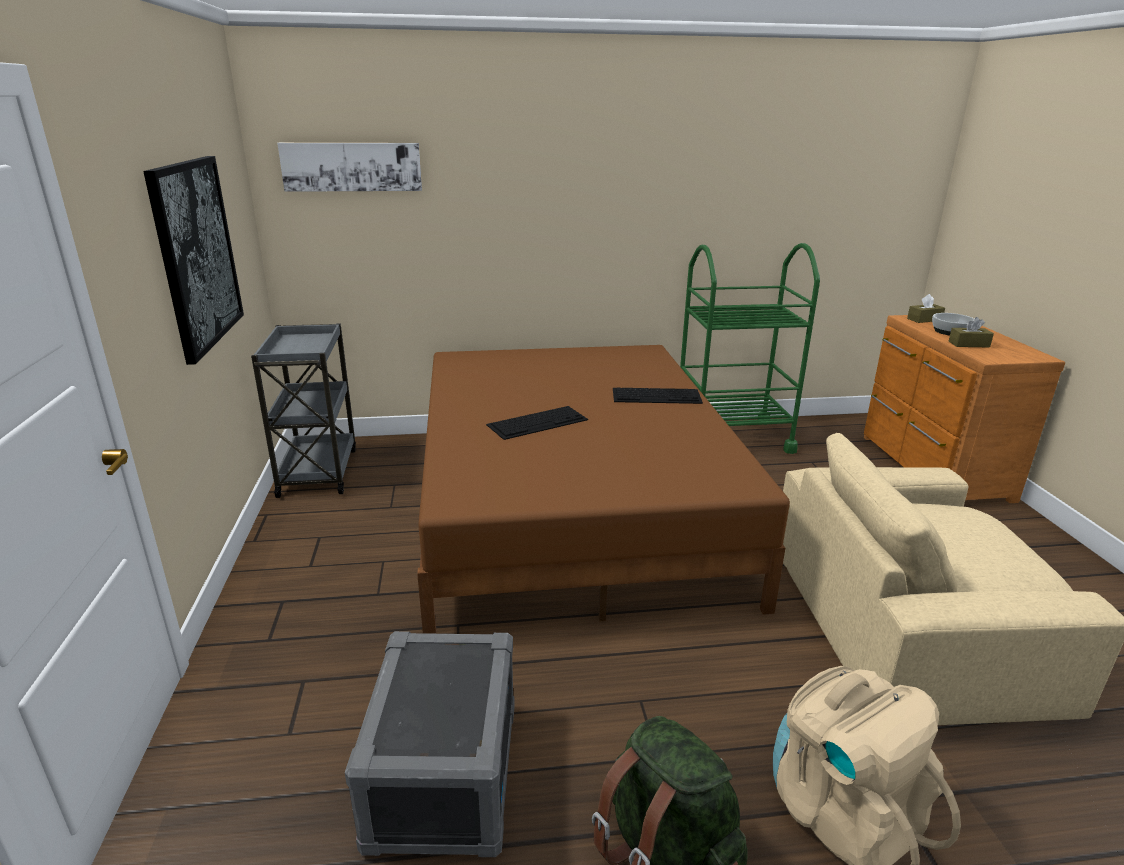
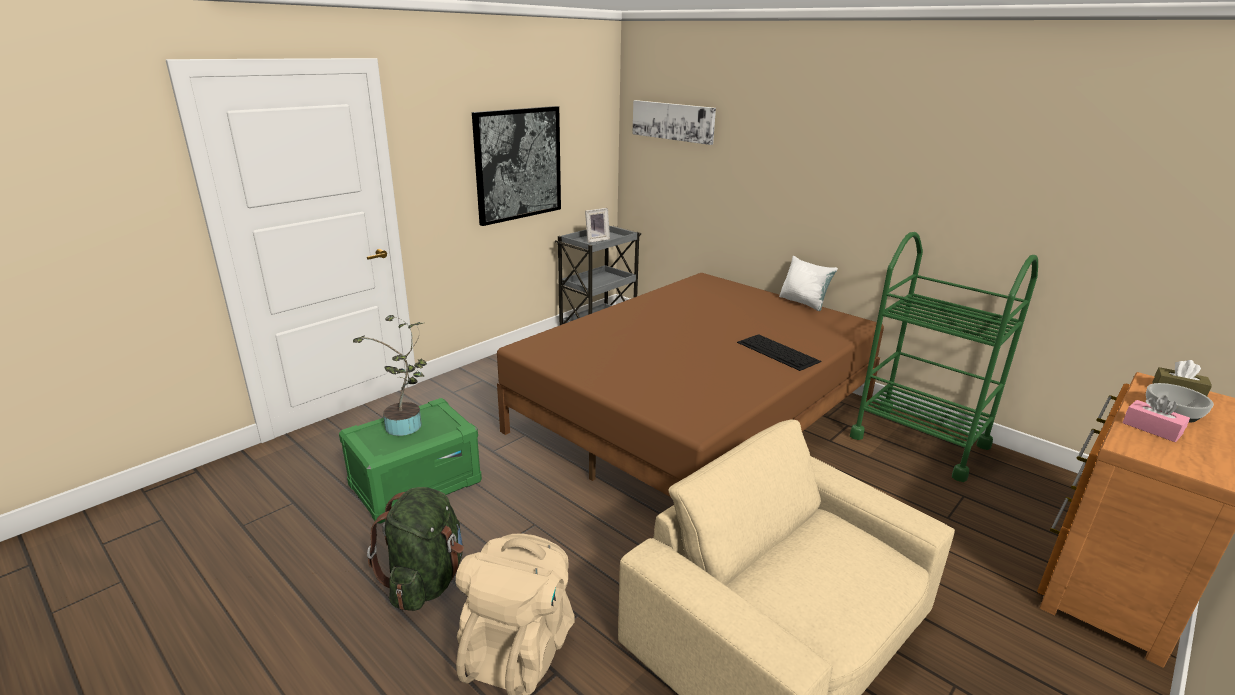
camera: 50 degrees right, 0 degrees up
grey storage box [345,631,515,857] -> green storage box [339,398,482,524]
keyboard [486,406,588,440] -> none
brown tissue box [949,317,994,347] -> pink tissue box [1122,395,1190,442]
none -> potted plant [353,315,427,436]
none -> picture frame [585,208,610,243]
none -> white pillow [779,256,838,311]

